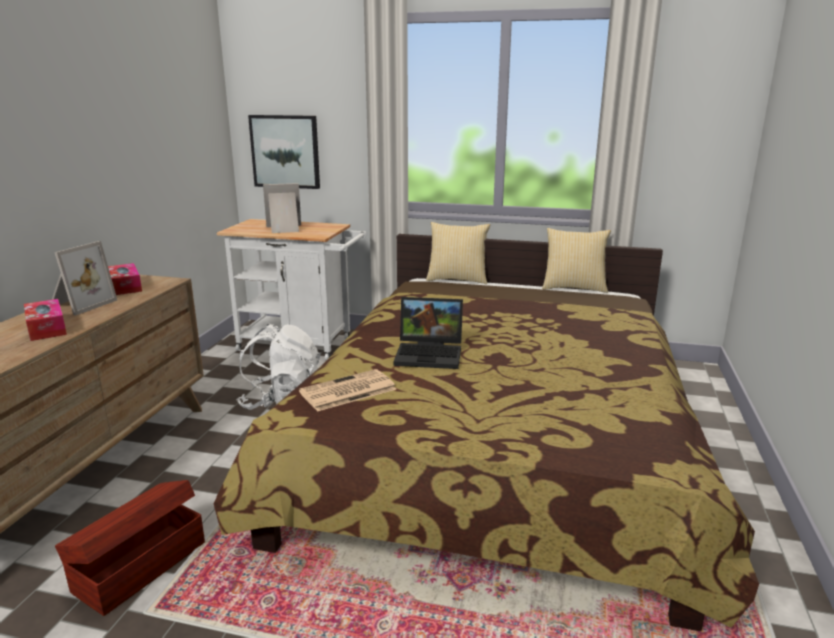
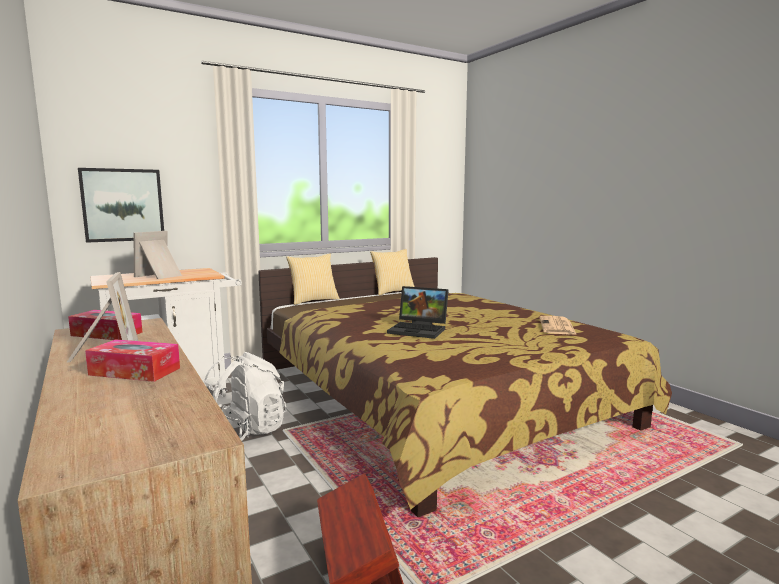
camera: 45 degrees left, 10 degrees down
newspaper [299,369,396,412] -> newspaper moved to [540,316,577,335]
laptop [394,297,463,369] -> laptop turned 60 degrees clockwise [387,286,449,339]

